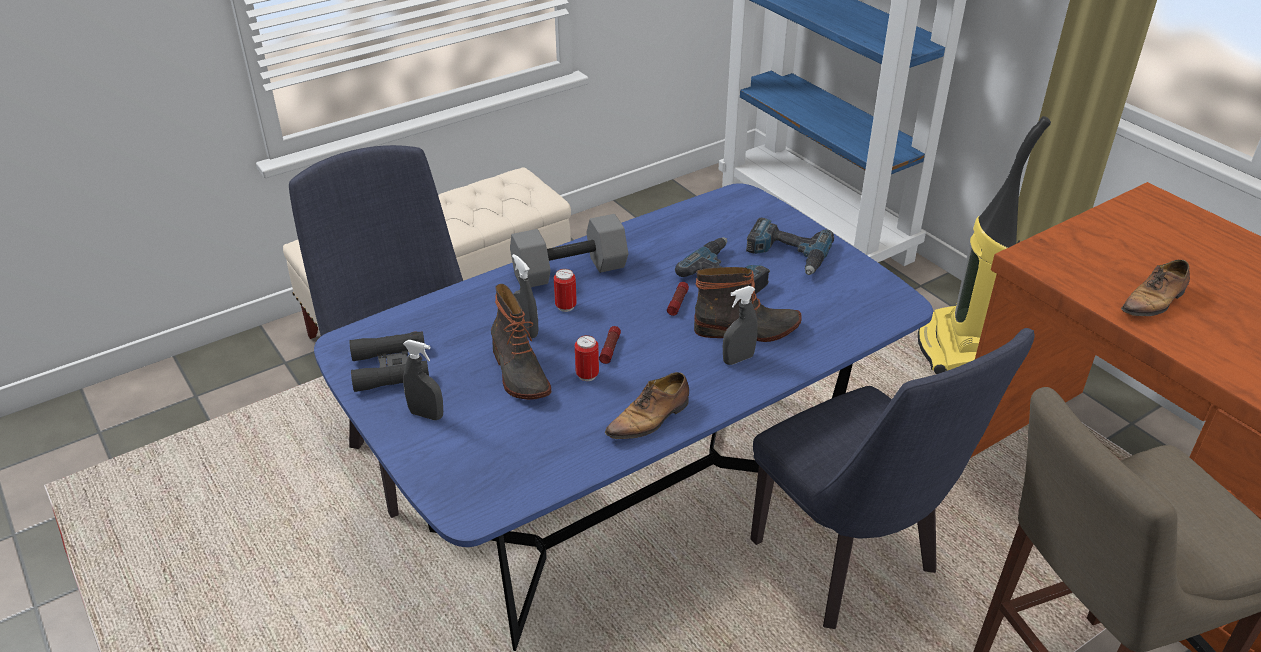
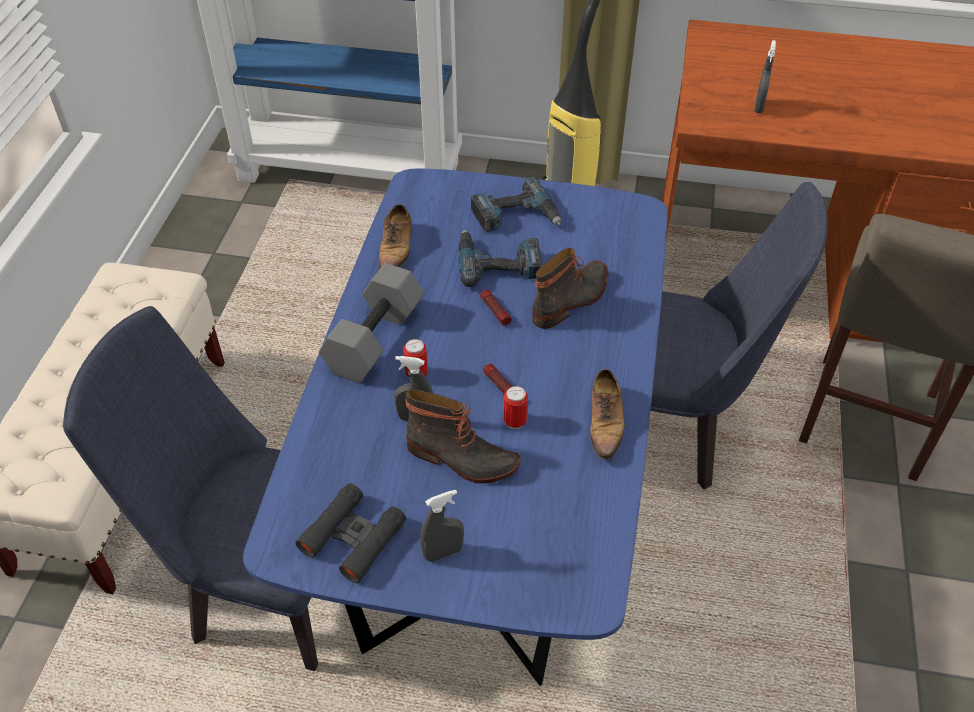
camera: 45 degrees left, 10 degrees up
grey spray bottle [723,286,758,365] -> grey spray bottle moved to [754,40,776,113]
shoe [1121,260,1190,316] -> shoe moved to [379,204,412,270]

